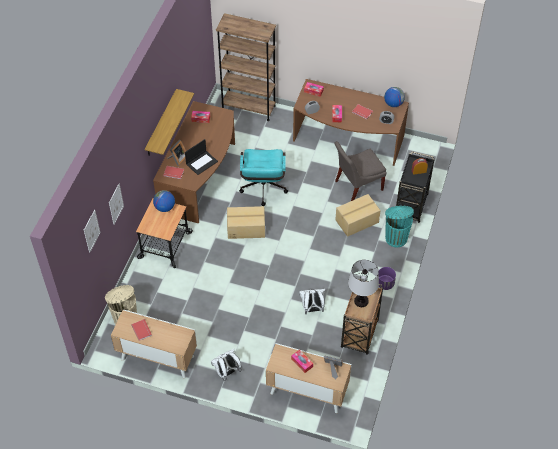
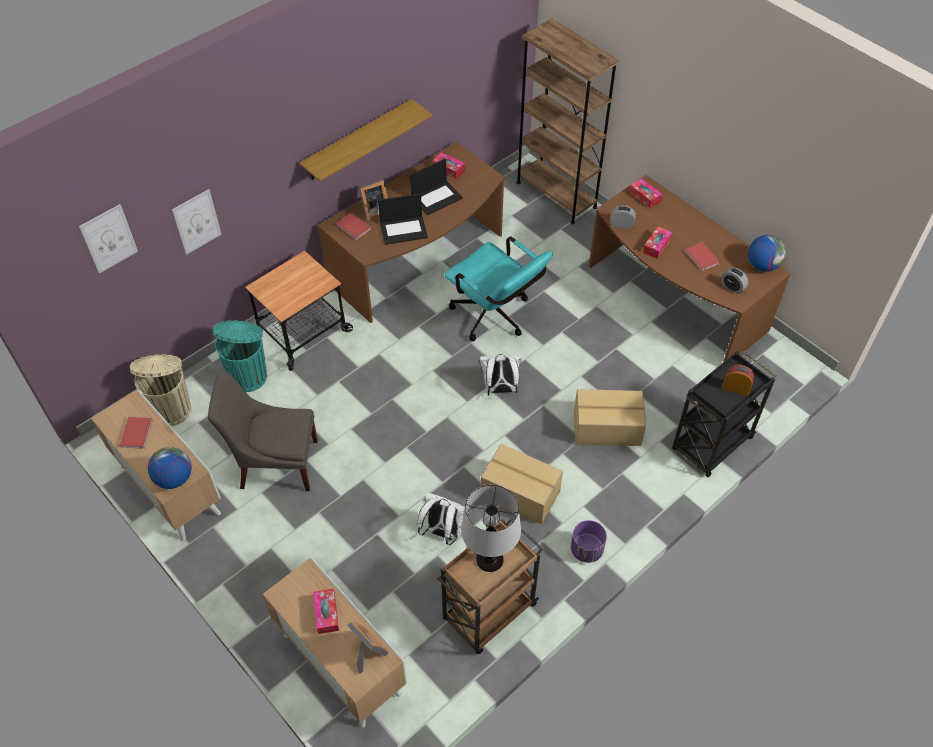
camera: 30 degrees right, 0 degrees up
globe [153,190,175,212] -> globe moved to [148,447,192,489]
white backpack [211,349,242,381] -> white backpack moved to [479,354,522,396]
cardboard box [227,206,265,239] -> cardboard box moved to [481,444,563,524]
turquoise office chair [239,149,288,206] -> turquoise office chair turned 75 degrees counterclockwise [444,237,553,341]
grey chair [335,141,386,201] -> grey chair moved to [208,370,318,491]
turquoise trash can [385,206,414,247] -> turquoise trash can moved to [213,320,267,392]
none -> laptop [410,159,463,215]

